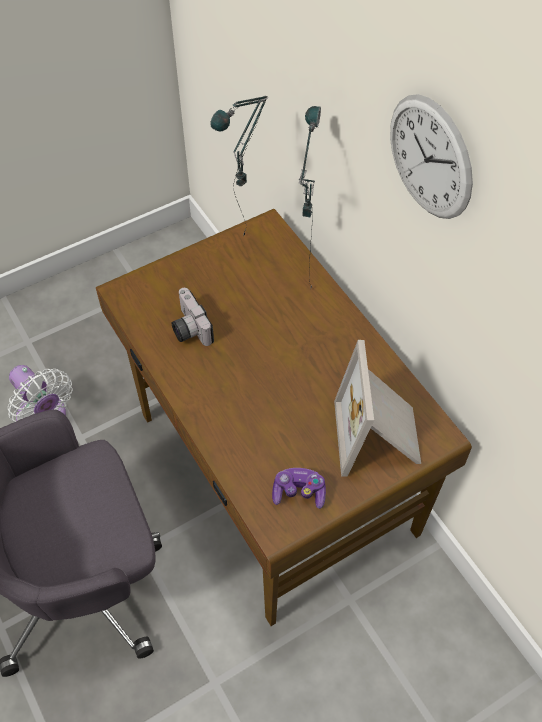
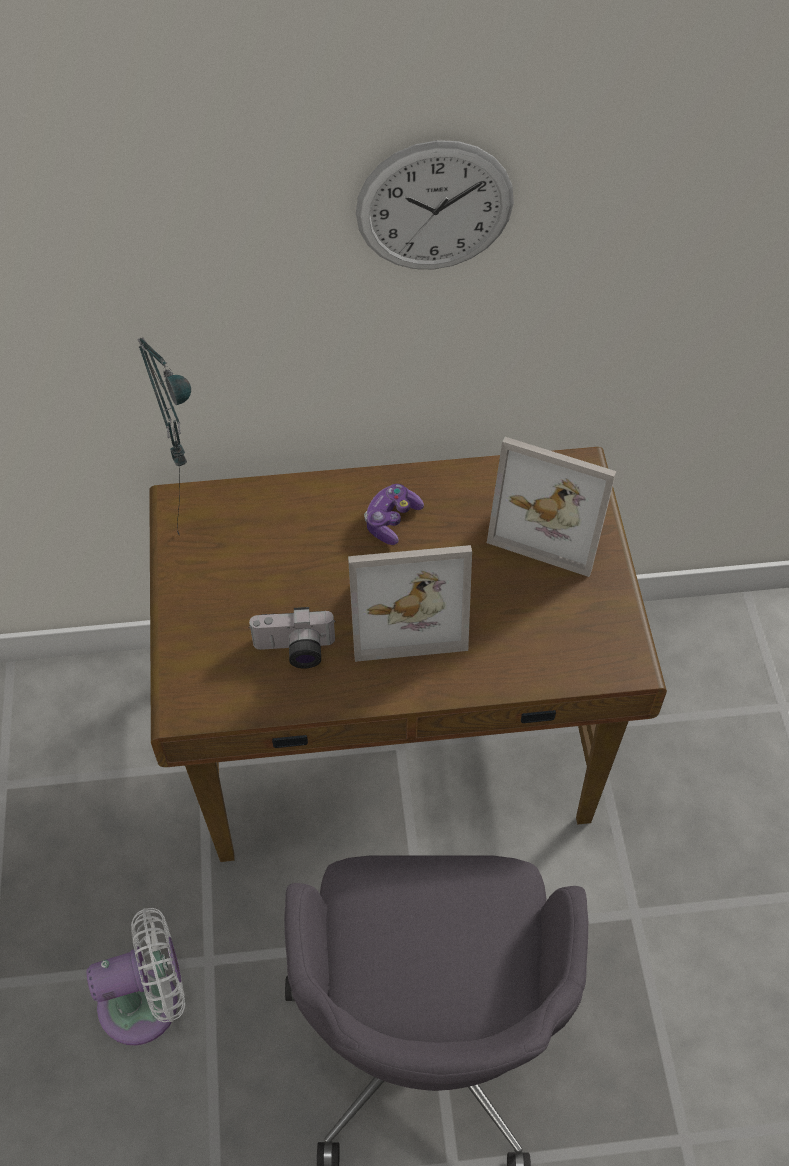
camera: 65 degrees left, 0 degrees up
game controller [272,468,326,509] -> game controller moved to [364,484,424,545]
table lamp [299,106,321,289] -> none
none -> picture frame [348,545,472,662]

